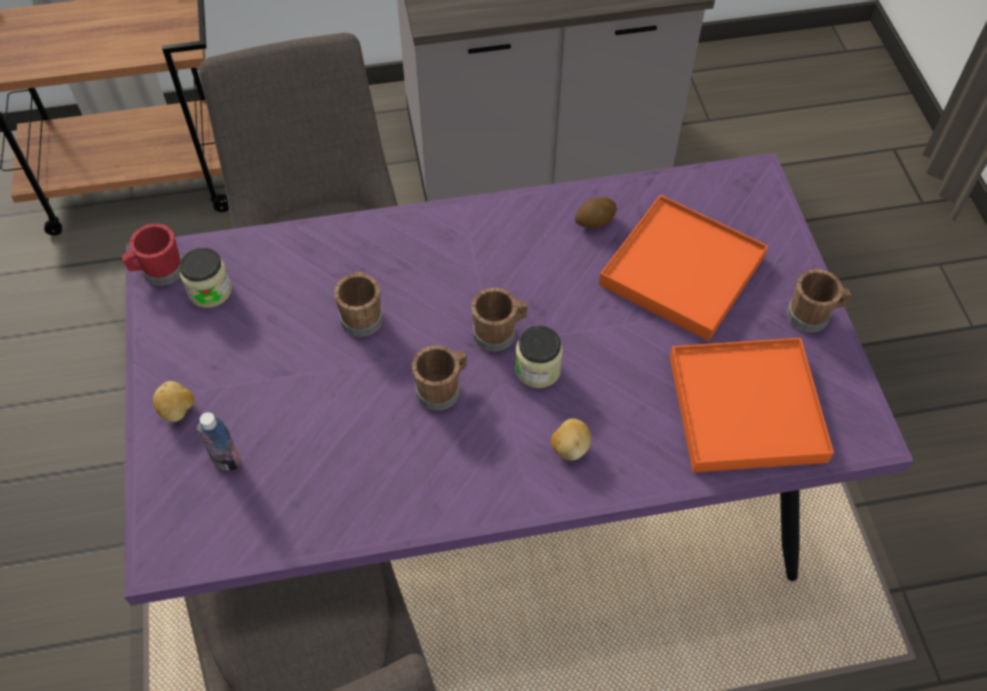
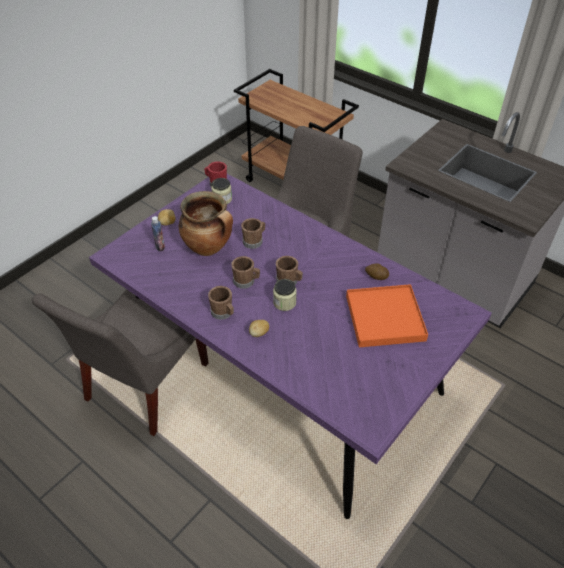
camera: 50 degrees right, 10 degrees down
orange tray [670,338,834,473] -> none
brown mug [787,269,851,333] -> brown mug moved to [208,286,234,320]
none -> cooking pot [179,191,233,256]

